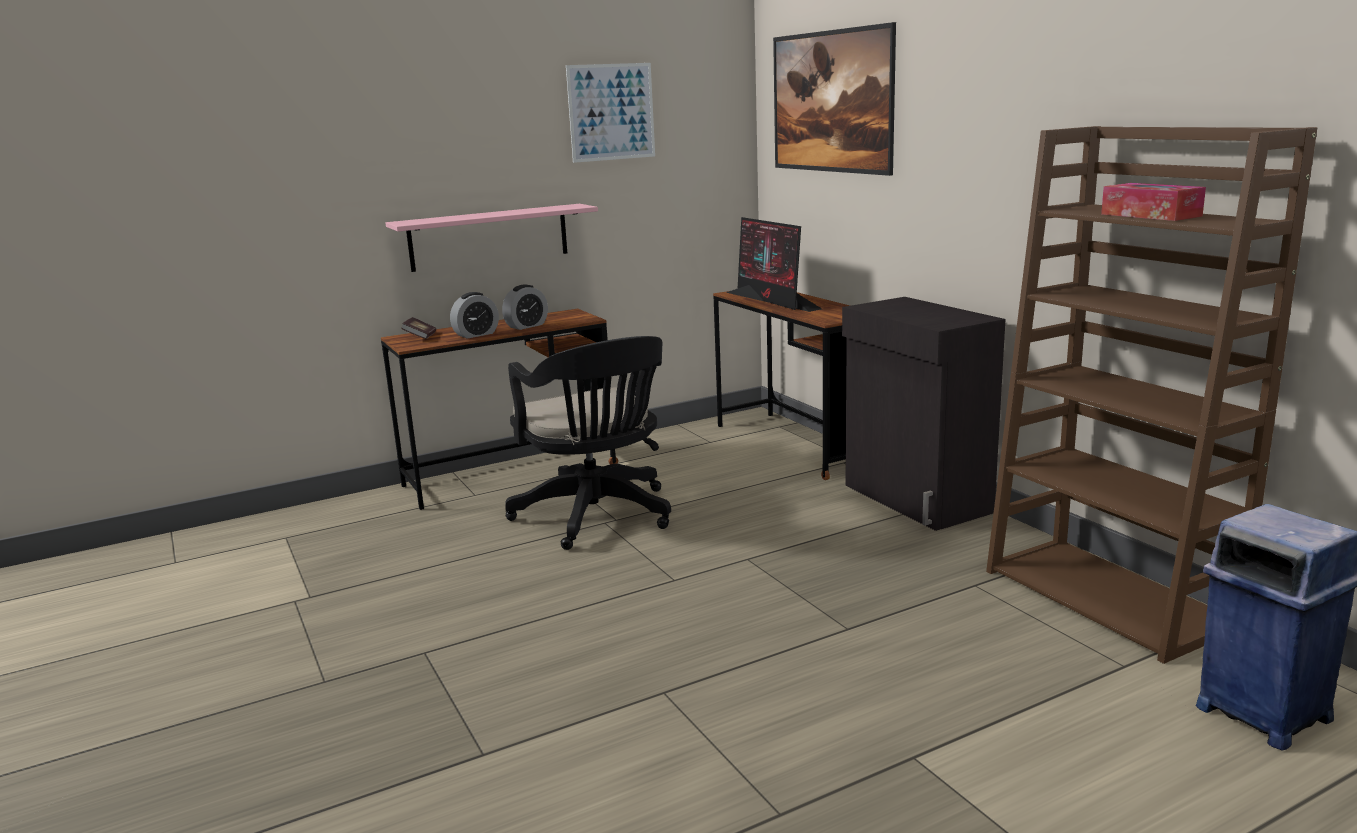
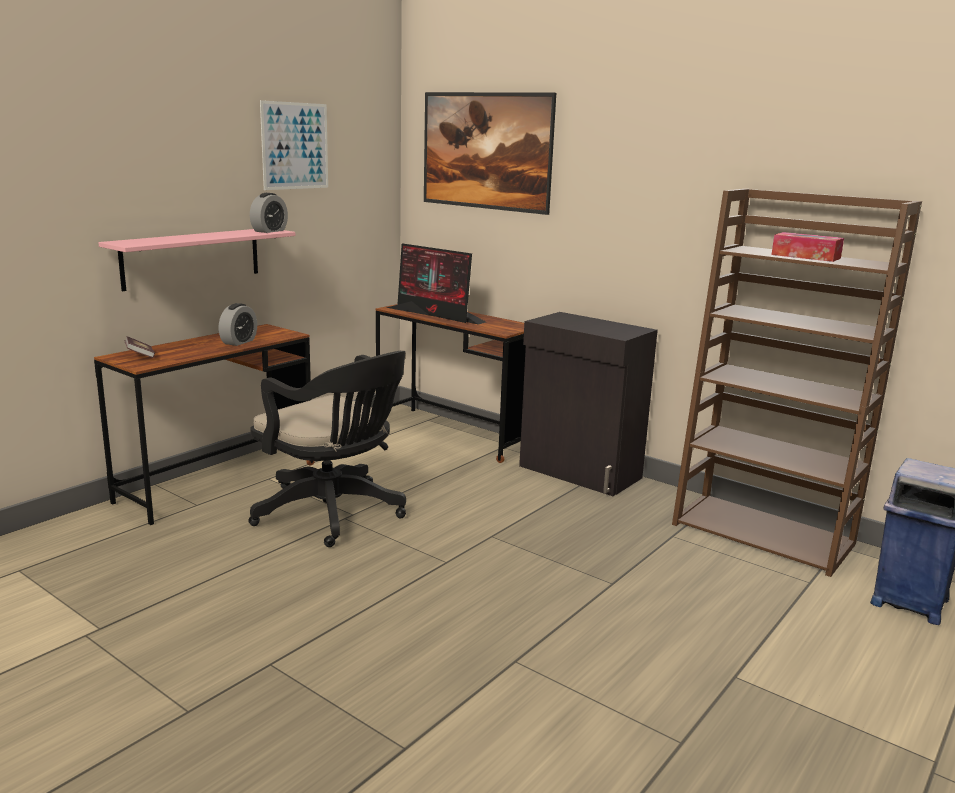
camera: 25 degrees left, 0 degrees up
alarm clock [450,292,499,339] -> alarm clock moved to [250,193,288,233]

